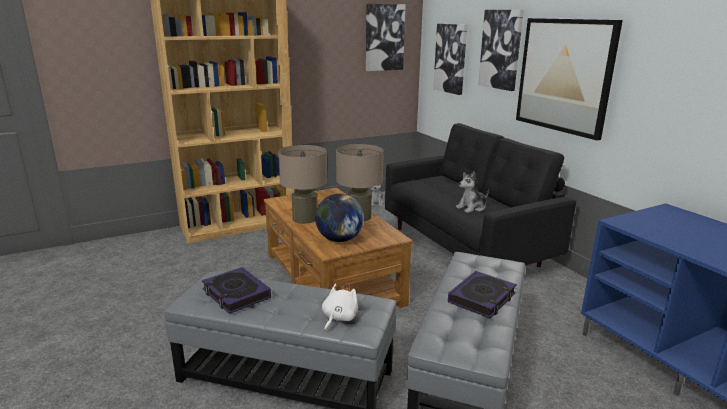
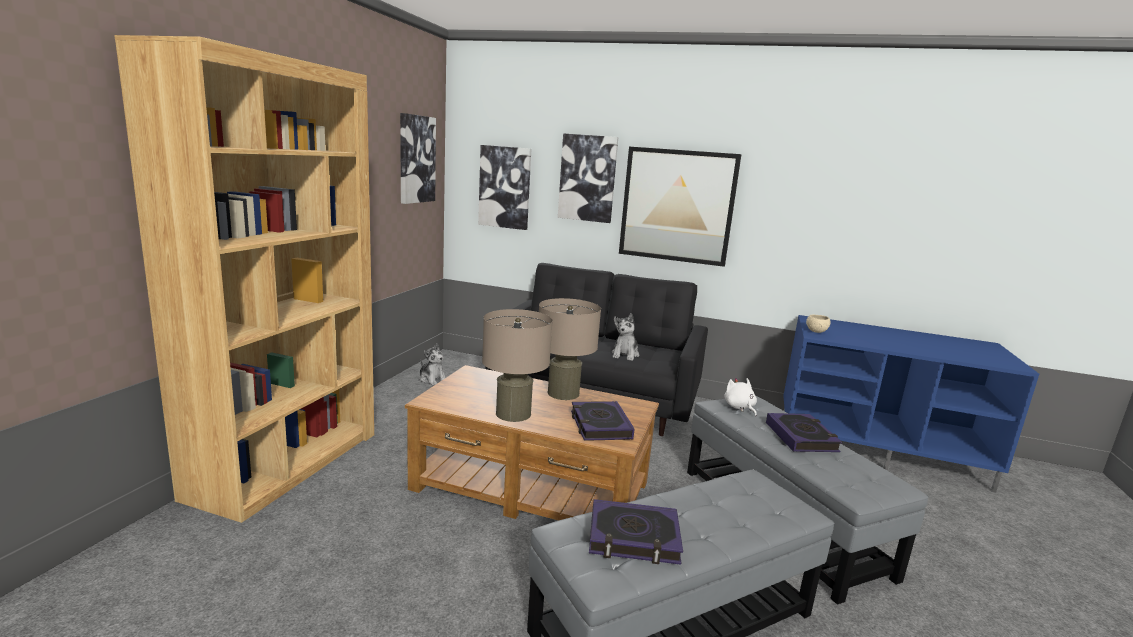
camera: 45 degrees left, 5 degrees down
globe [315,194,364,242] -> book [571,401,635,441]
white plush toy [322,284,358,331] -> white plush toy moved to [725,378,757,416]
none -> beige bowl [806,315,831,333]

